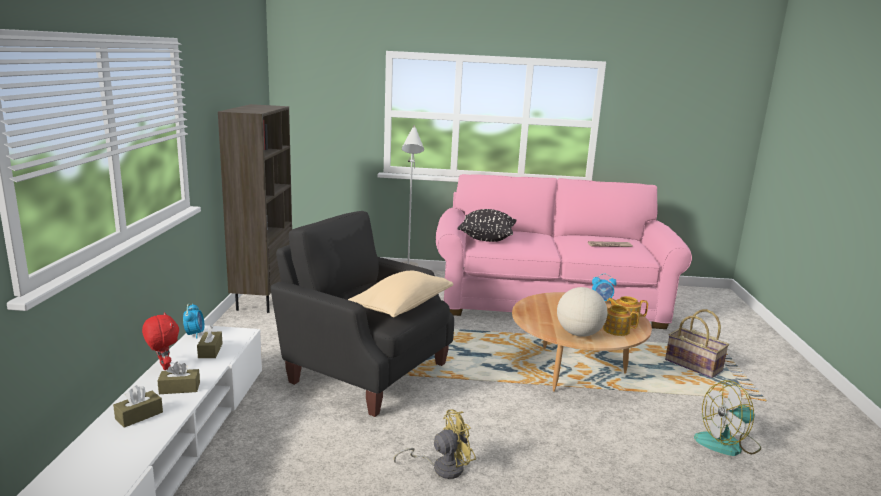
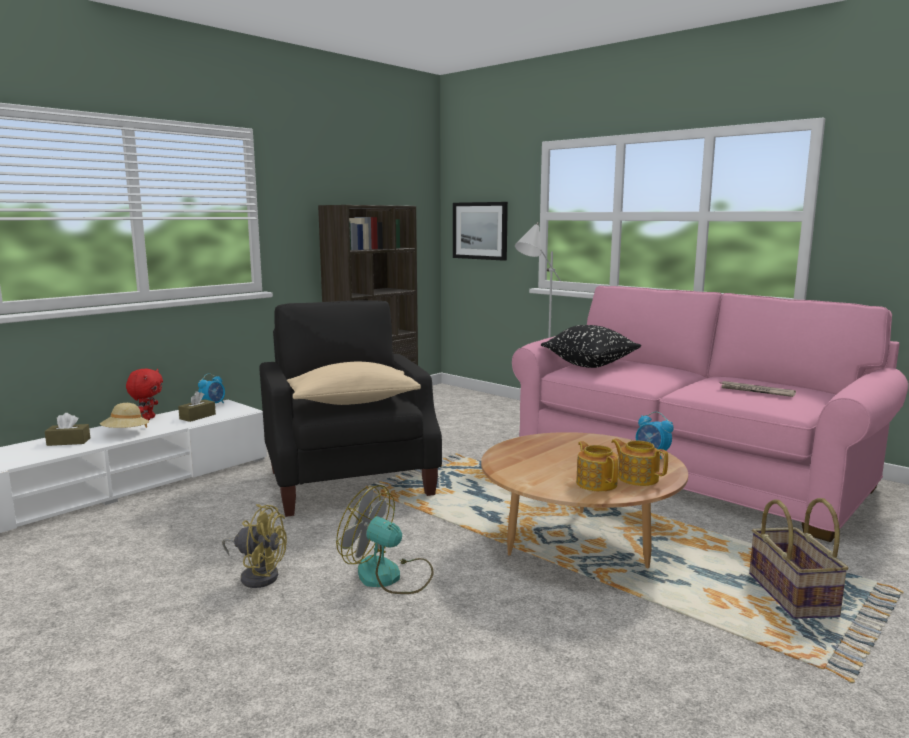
camera: 40 degrees right, 5 degrees down
brown tissue box [157,362,200,394] -> beige hat [100,403,149,428]
globe [557,287,607,337] -> none
fan [694,380,761,456] -> fan moved to [336,485,434,594]
none -> picture [453,202,508,261]

